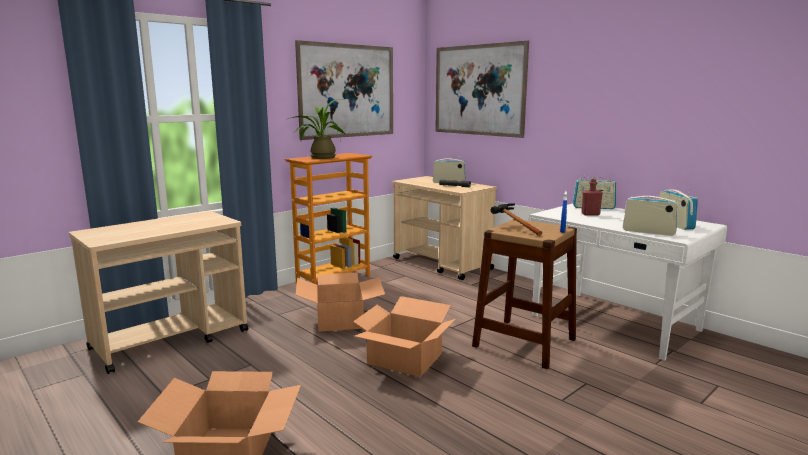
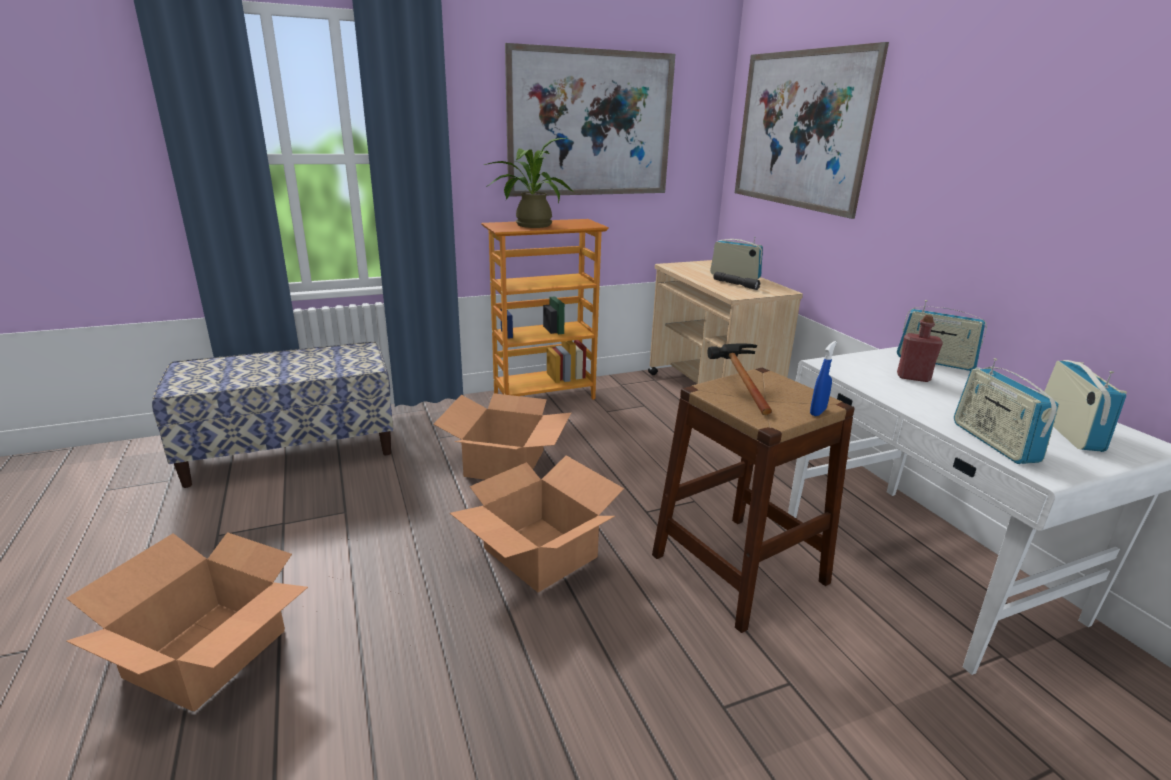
camera: 20 degrees right, 10 degrees up
beige cart [69,211,249,374] -> bench [152,342,394,488]
radio [623,193,679,236] -> radio turned 150 degrees counterclockwise [954,358,1059,464]

